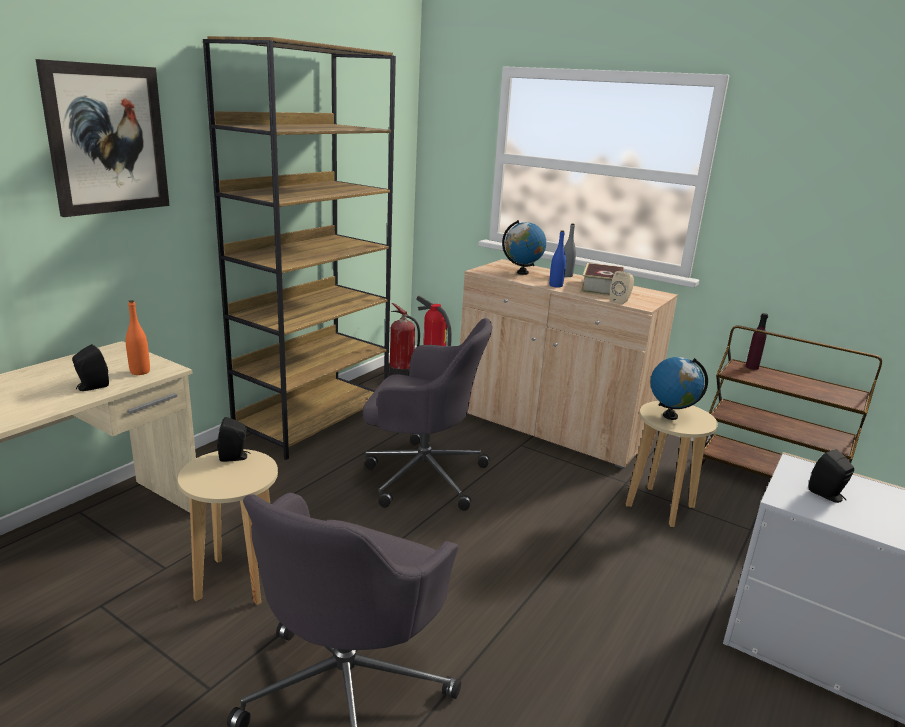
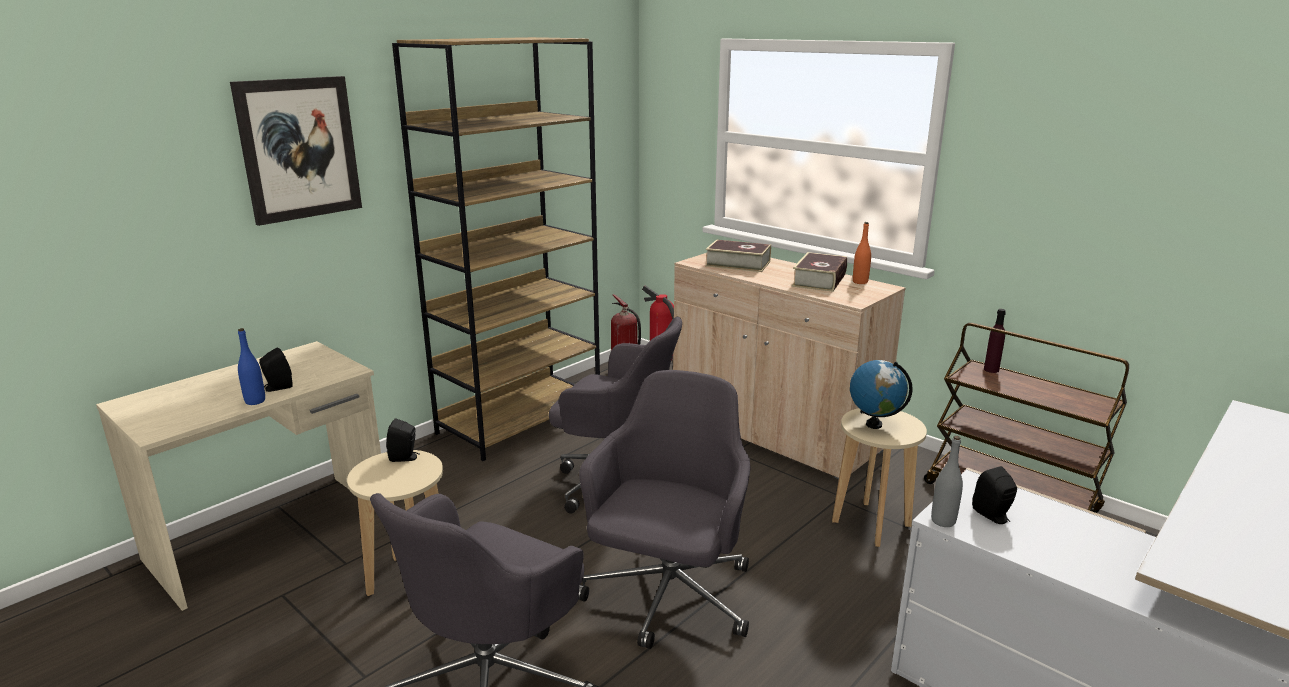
camera: 10 degrees right, 0 degrees up
orange bottle [126,300,150,375] -> orange bottle moved to [853,222,871,284]
globe [502,220,546,275] -> book [705,240,771,272]
blue bottle [549,230,566,288] -> blue bottle moved to [238,328,265,405]
grey bottle [564,223,576,277] -> grey bottle moved to [931,436,963,527]
beige speaker [610,271,634,304] -> none
none -> grey office chair [578,370,751,649]

